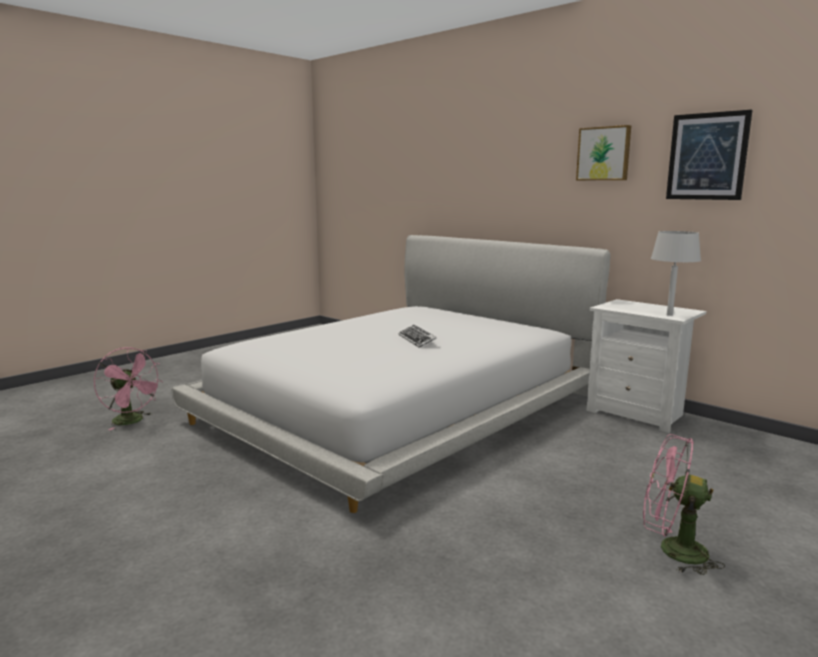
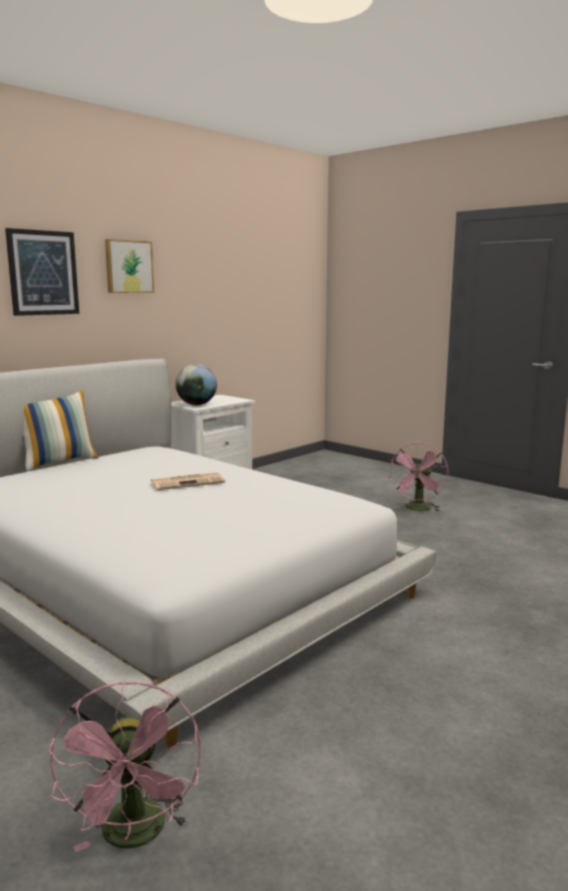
camera: 90 degrees left, 0 degrees up
pink fan [94,347,163,430] -> pink fan turned 135 degrees clockwise [49,681,201,852]
keyboard [398,325,437,348] -> newspaper [150,472,225,490]
grey table lamp [651,231,701,316] -> none
picture [666,110,752,200] -> picture moved to [5,228,79,316]
none -> pillow [23,390,99,471]
none -> globe [175,364,217,405]

